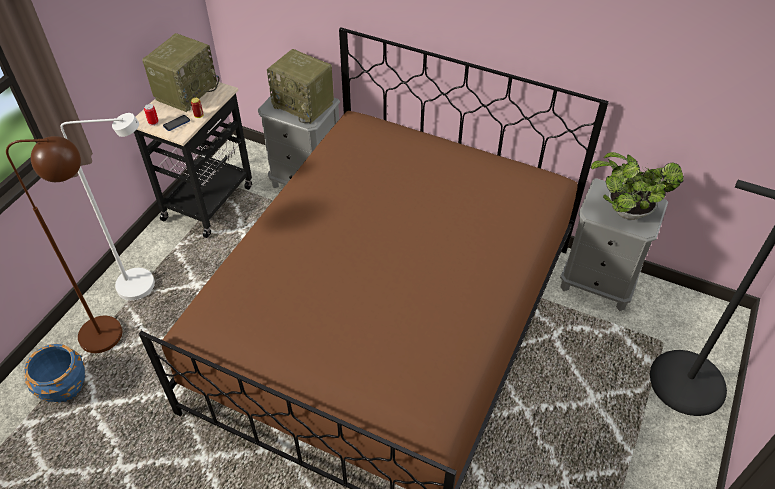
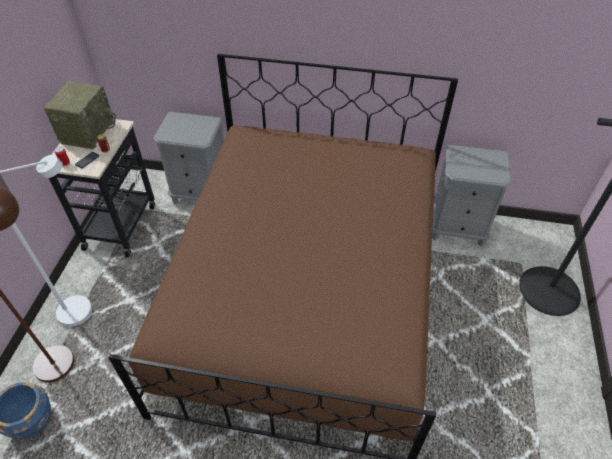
camera: 15 degrees left, 0 degrees up
radio [267,49,334,124] -> none
potted plant [591,152,684,220] -> none

